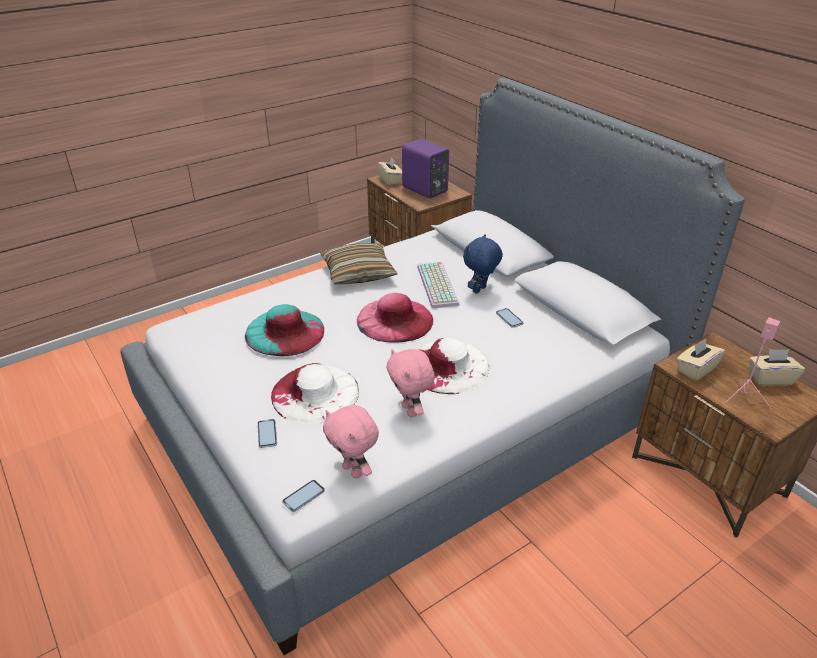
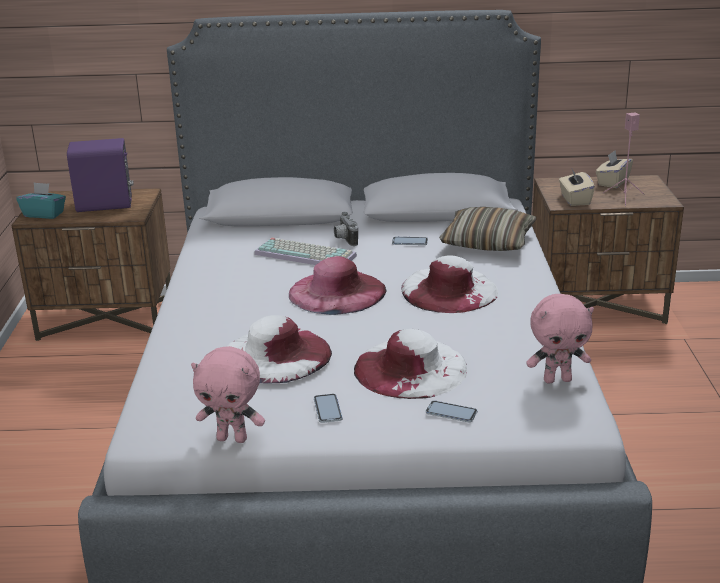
camera: 55 degrees left, 10 degrees down
turquoise hat [245,304,324,356] -> white hat [227,315,332,384]
phone [282,480,325,512] -> phone moved to [314,394,342,423]
pillow [320,243,397,284] -> pillow moved to [439,207,536,251]
beige tissue box [378,157,402,185] -> turquoise tissue box [16,182,66,219]
pink plush toy [386,349,435,417] -> pink plush toy moved to [191,346,265,443]
blue plush toy [463,234,503,294] -> camera [334,212,358,246]

